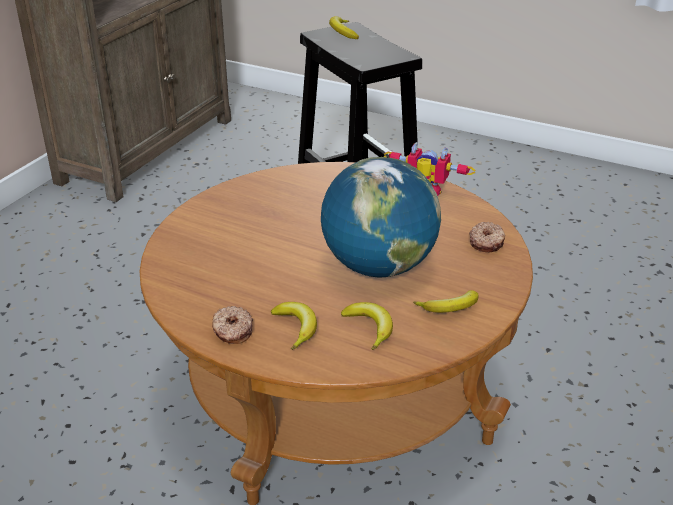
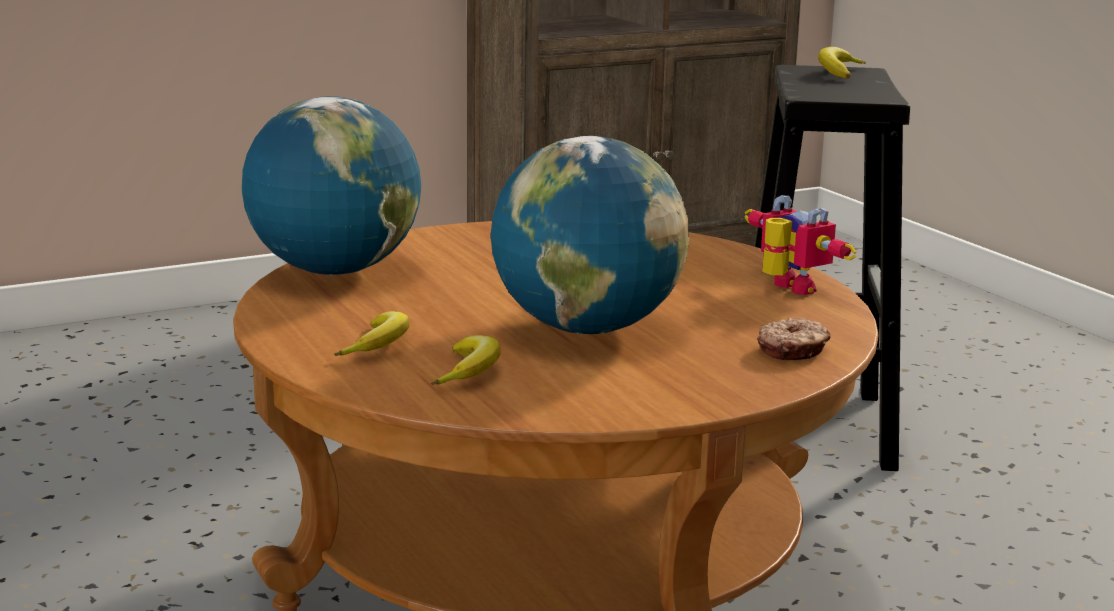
camera: 35 degrees right, 15 degrees down
donut [212,306,253,344] -> none
banana [413,290,479,313] -> none
none -> globe [242,96,421,275]

